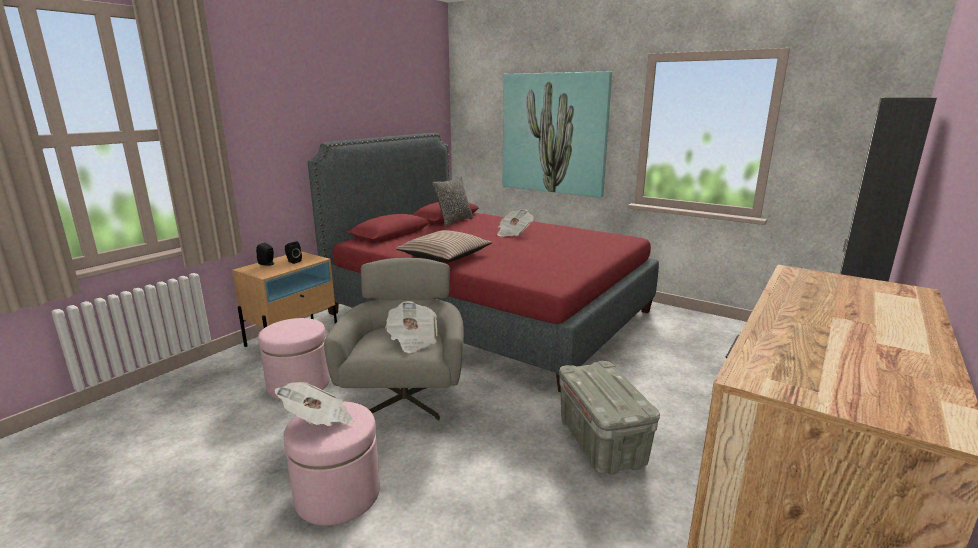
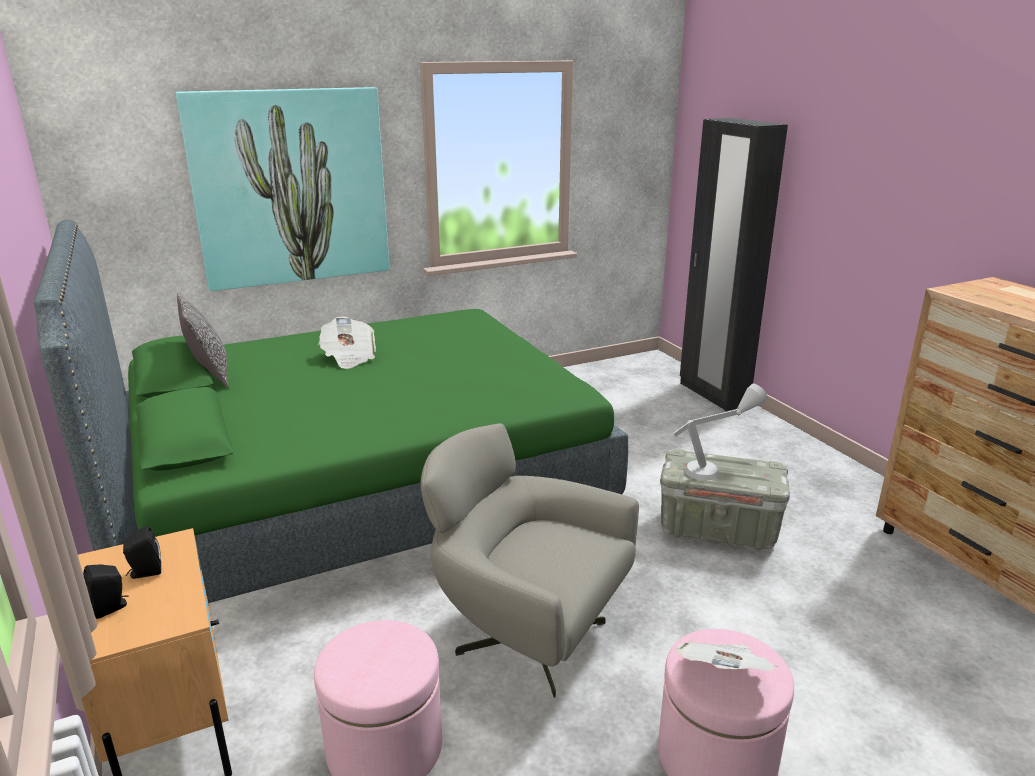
camera: 60 degrees left, 5 degrees up
red bed [308,133,659,392] -> green bed [34,220,629,603]
newspaper [385,301,437,353] -> none
pillow [396,230,492,263] -> none
none -> grey table lamp [674,383,768,481]

